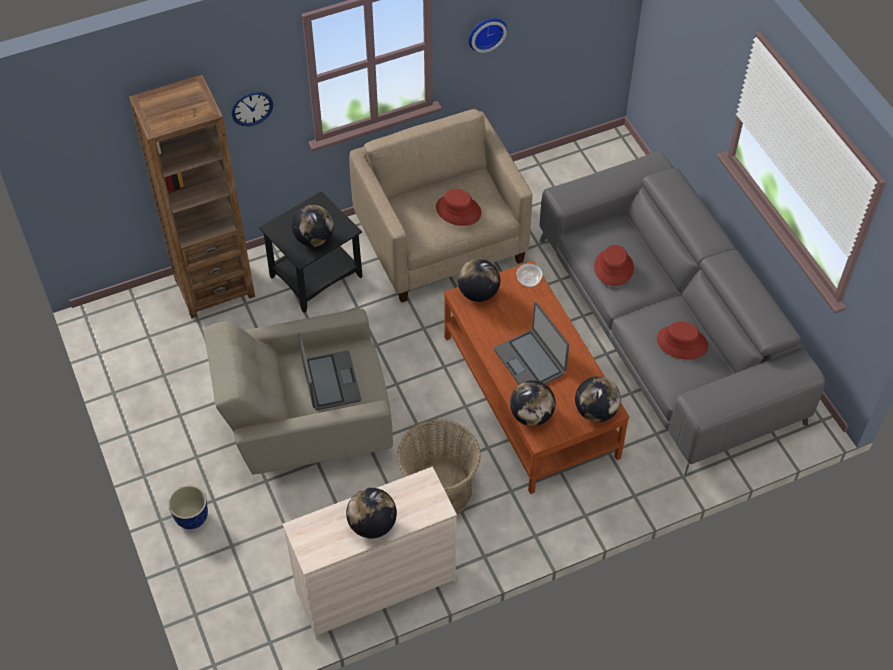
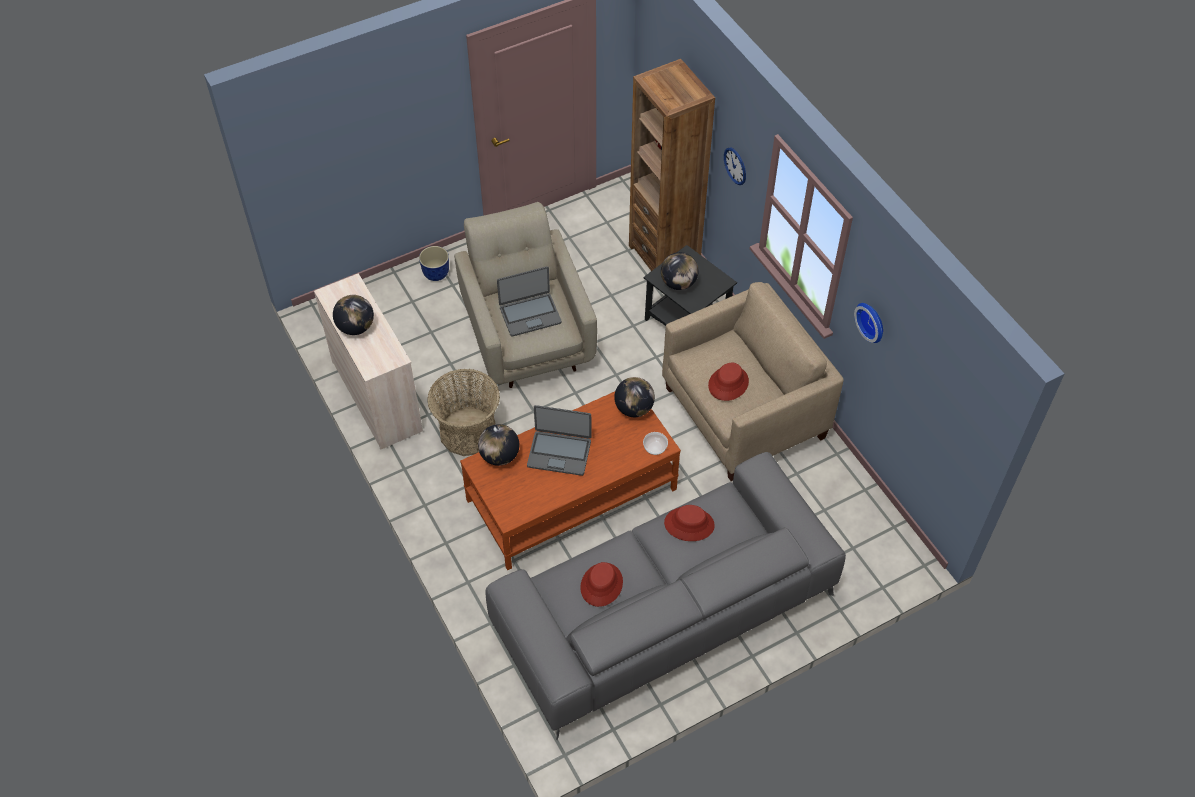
camera: 85 degrees right, 0 degrees up
laptop [494,302,569,385] -> laptop turned 135 degrees counterclockwise [527,405,591,476]
globe [575,376,621,422] -> none

